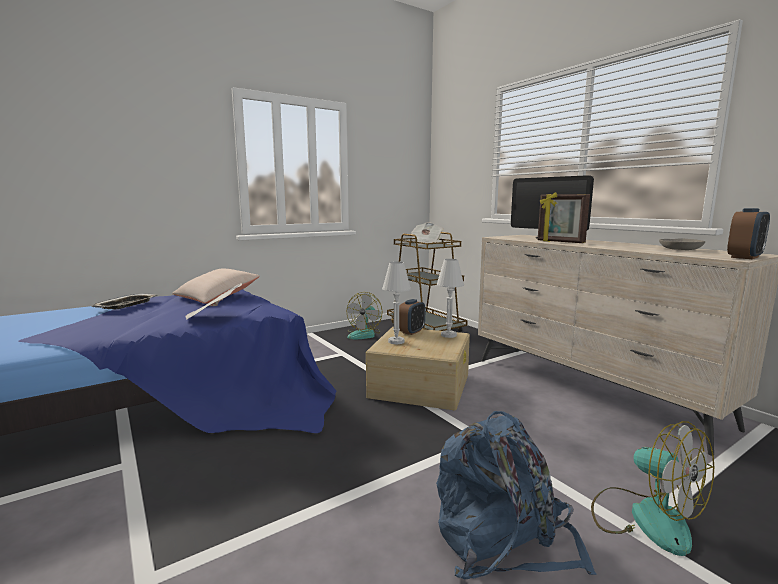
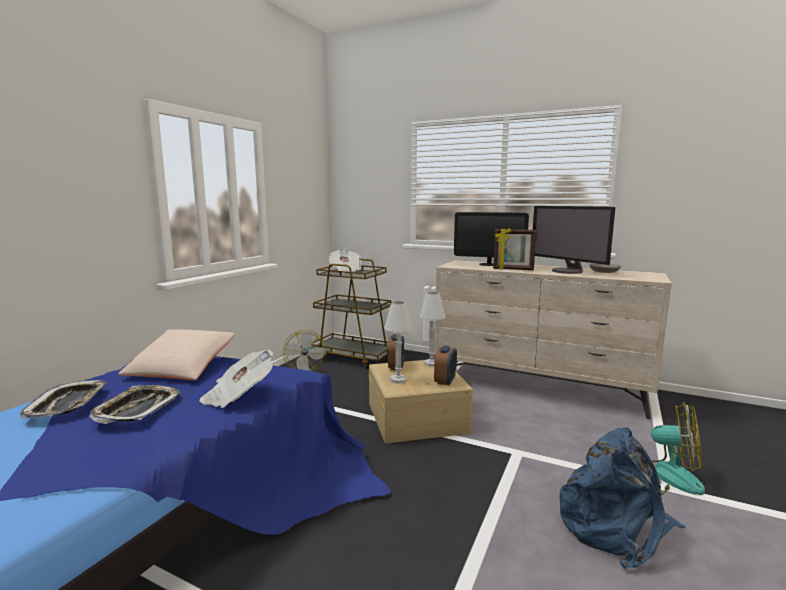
camera: 30 degrees left, 0 degrees up
alarm clock [727,208,770,259] -> alarm clock moved to [434,346,457,385]
none -> tray [90,385,180,424]
none -> monitor [533,206,615,274]

